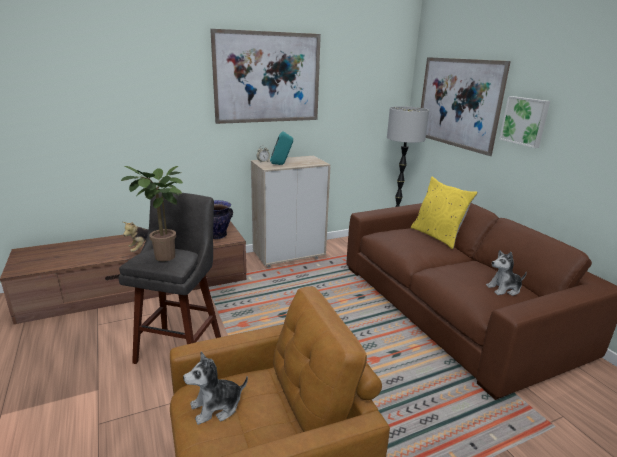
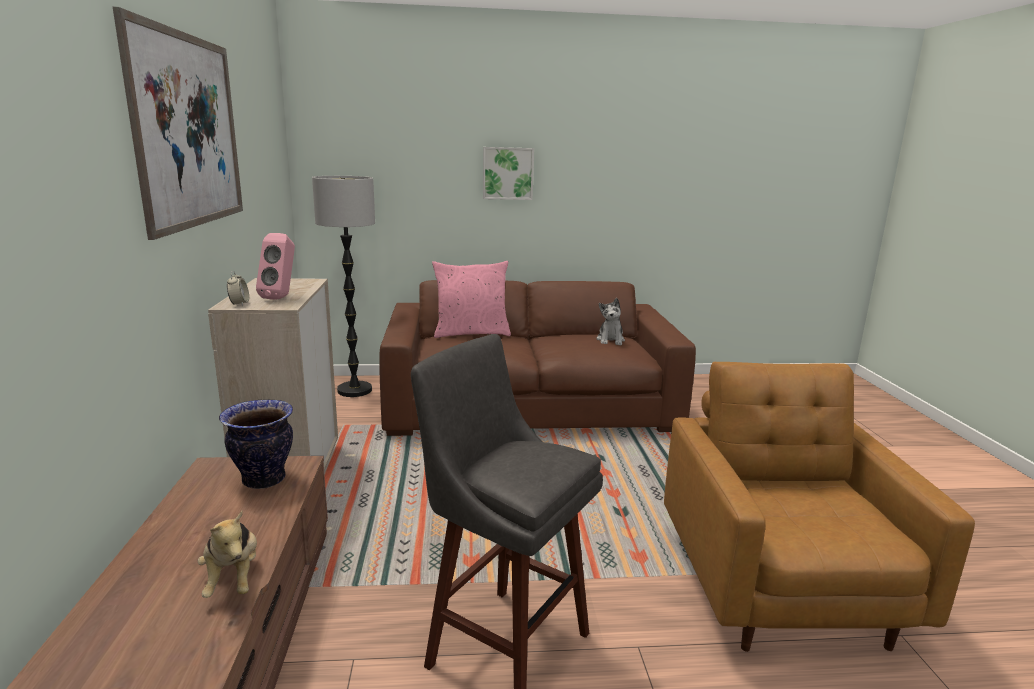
camera: 70 degrees left, 5 degrees down
potted plant [121,166,183,262] -> none
plush toy [183,352,248,425] -> none
turquoise speaker [270,131,293,165] -> pink speaker [256,233,295,300]
yellow pillow [411,177,478,249] -> pink pillow [432,261,511,338]
picture [421,57,511,156] -> none

